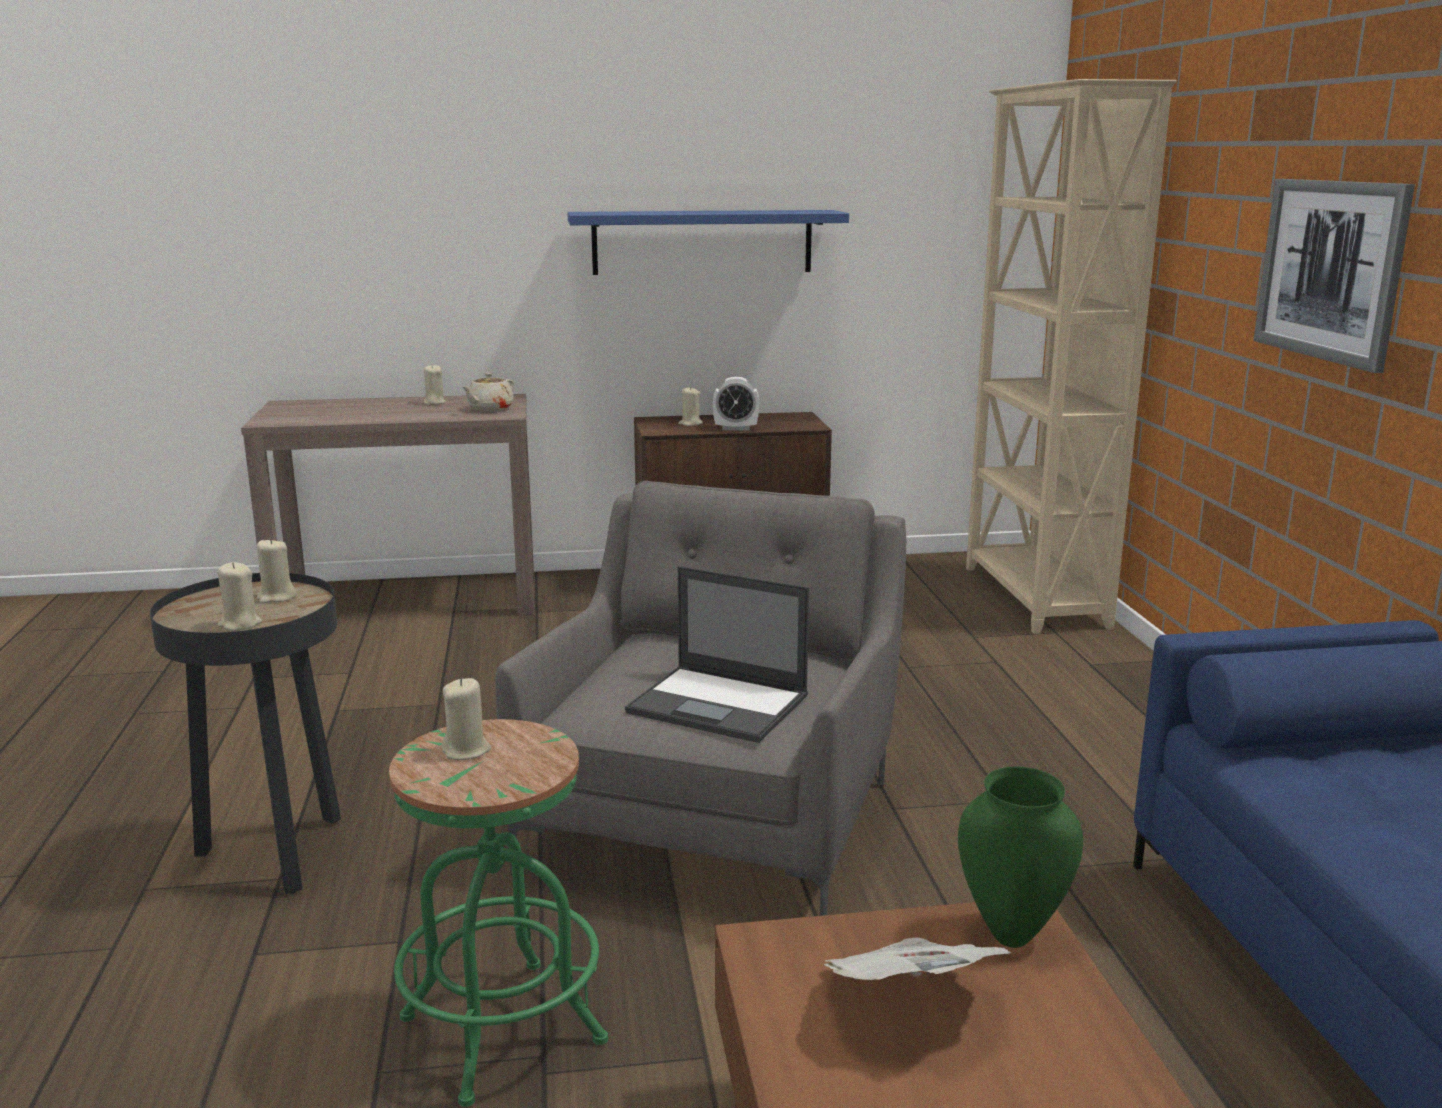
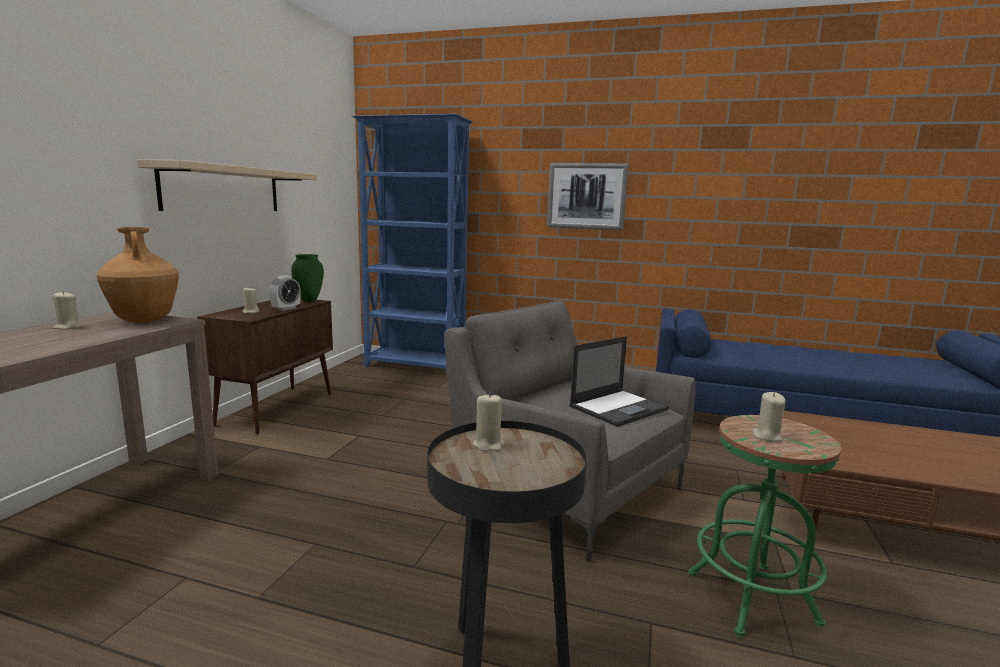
camera: 65 degrees left, 5 degrees down
beige candle [217,562,262,631] -> none
beige teapot [461,373,514,411] -> brown vase [96,227,179,323]
blue shelf [568,210,849,275] -> beige shelf [137,160,317,211]
newspaper [825,937,1011,980] -> none
green vase [958,766,1083,948] -> green vase moved to [291,254,324,302]
beige bookcase [966,79,1177,634] -> blue bookcase [353,114,473,372]

